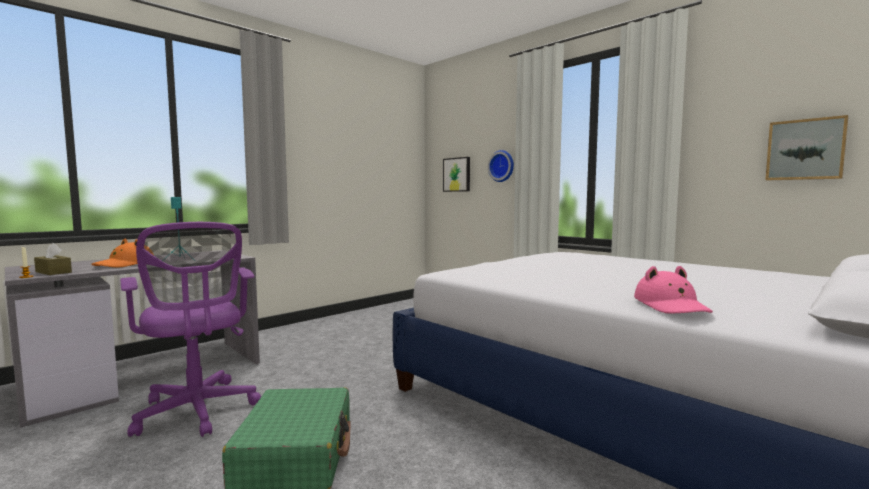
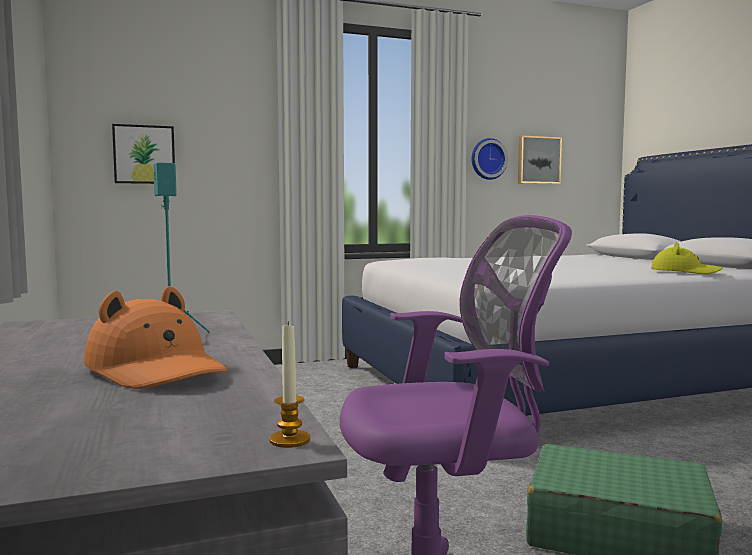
camera: 65 degrees left, 0 degrees up
brown tissue box [34,243,72,275] -> none
wall clock [488,150,514,182] -> wall clock moved to [471,138,508,180]
pink hat [634,266,713,314] -> yellow hat [651,243,723,274]

